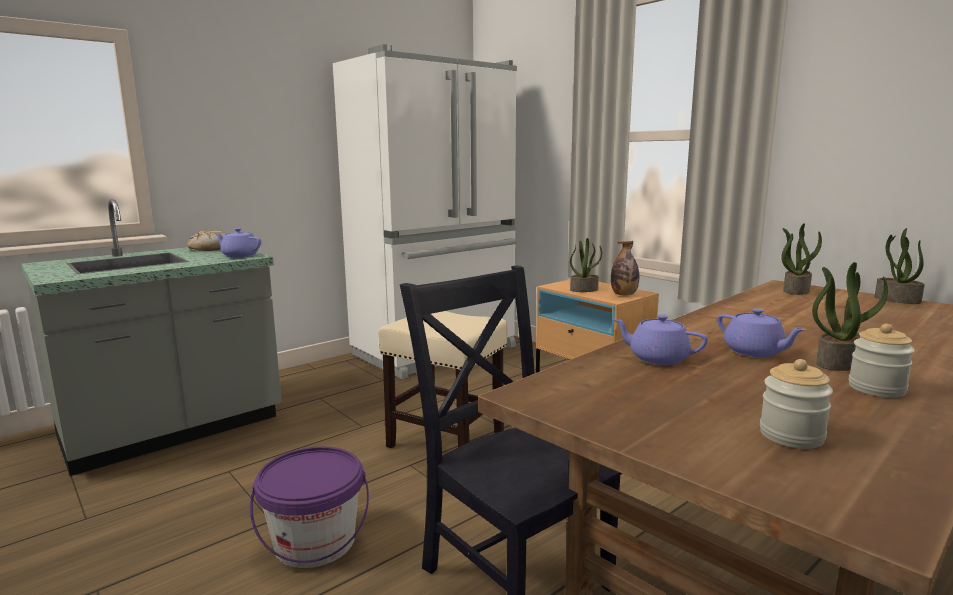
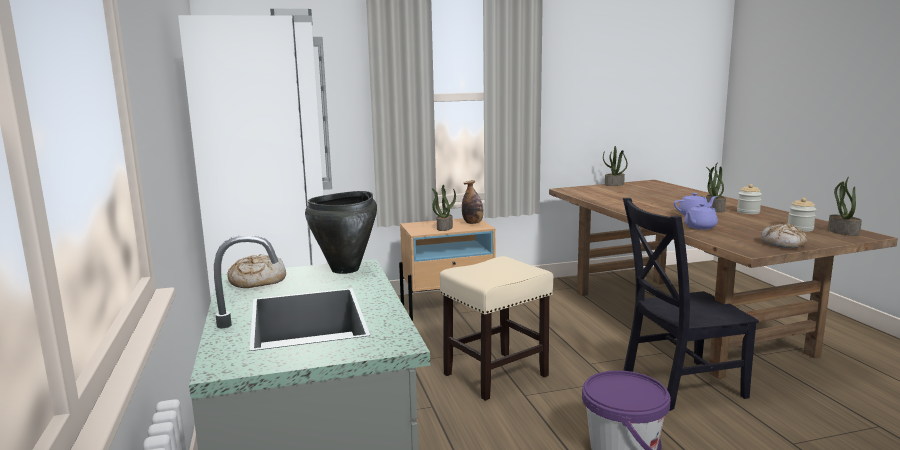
camera: 65 degrees left, 0 degrees up
purple teapot [215,228,261,257] -> black cooking pot [305,191,377,274]
potted plant [781,223,822,295] -> potted plant moved to [828,177,862,236]
none -> bread [761,224,807,248]

